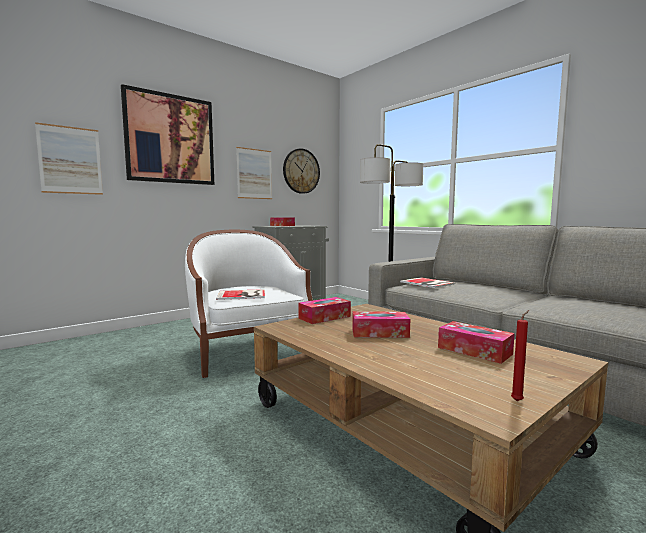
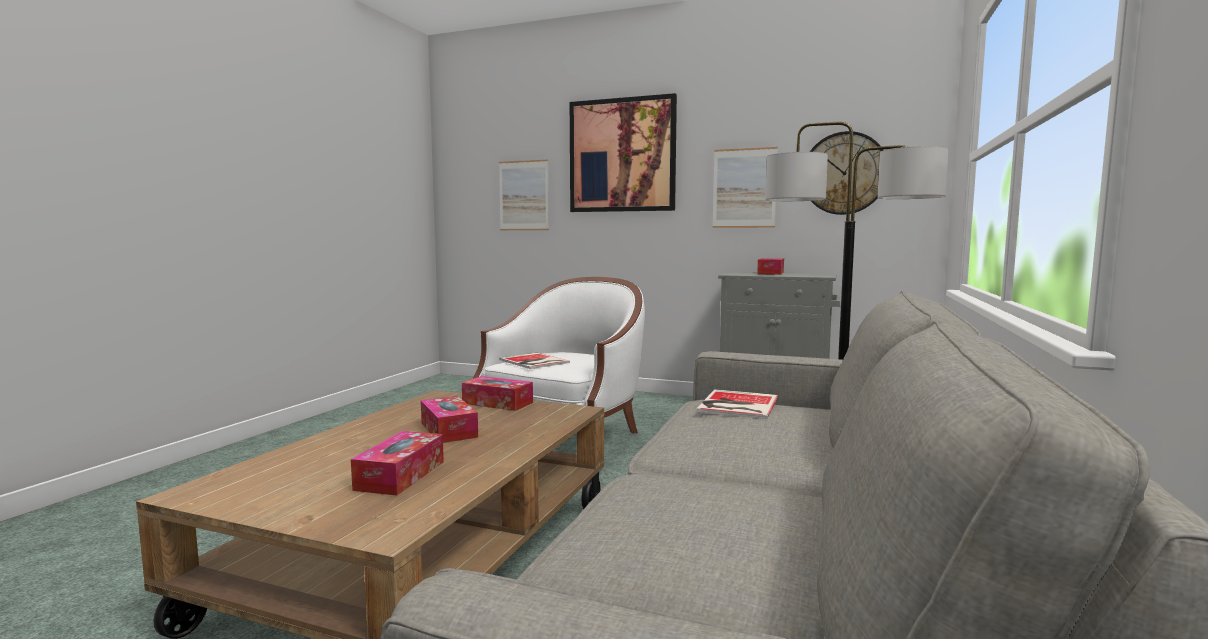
camera: 60 degrees right, 0 degrees up
red candle [511,310,529,401] -> none

